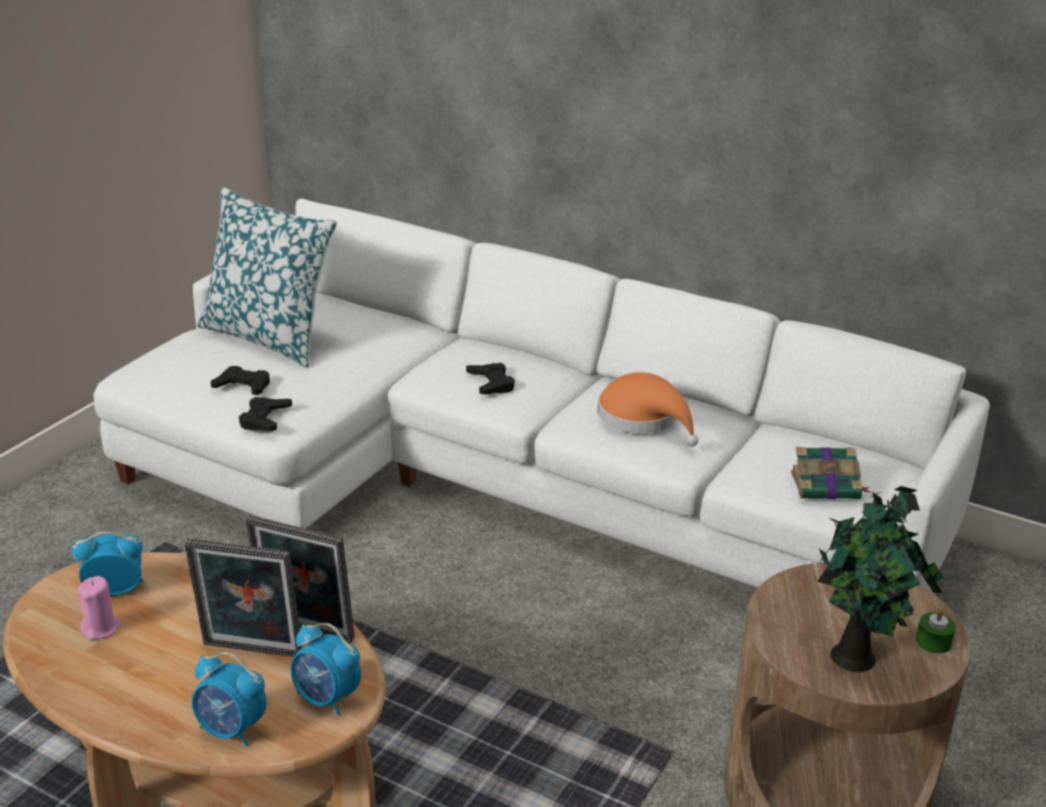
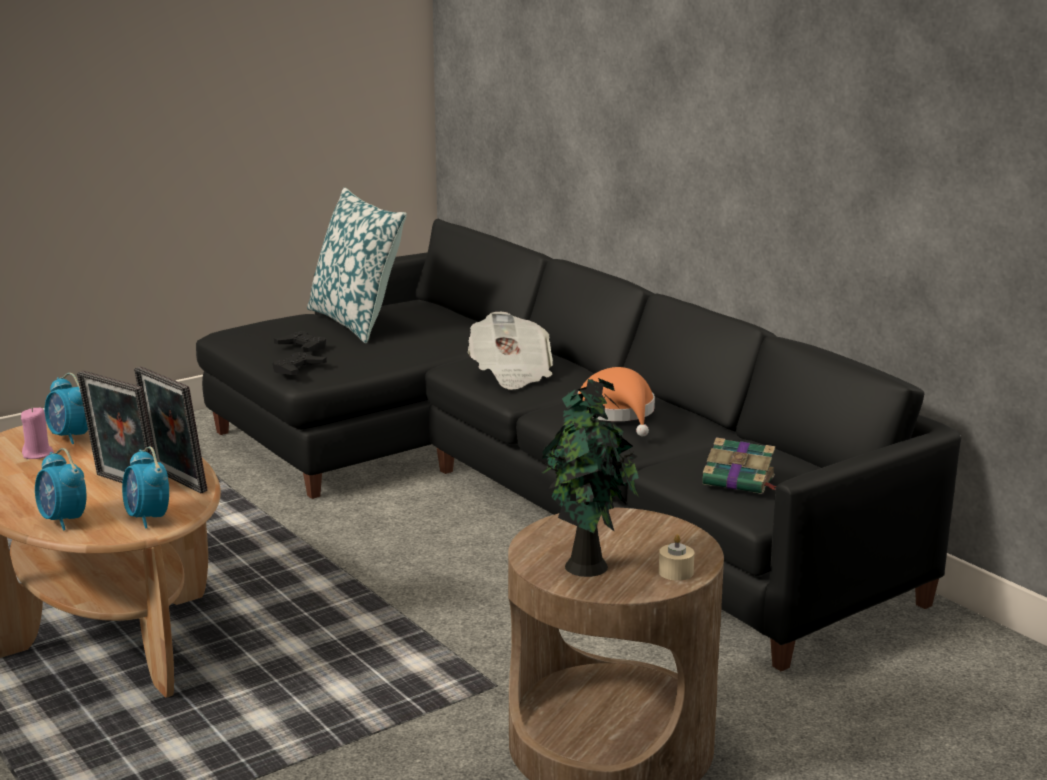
camera: 25 degrees right, 10 degrees down
alarm clock [72,531,144,596] -> alarm clock turned 150 degrees counterclockwise [45,373,88,444]
white sofa [94,198,990,591] -> black sofa [196,219,961,671]
black game controller [466,363,515,395] -> newspaper [467,312,553,390]
green candle [916,608,956,653] -> beige candle [659,534,694,581]

